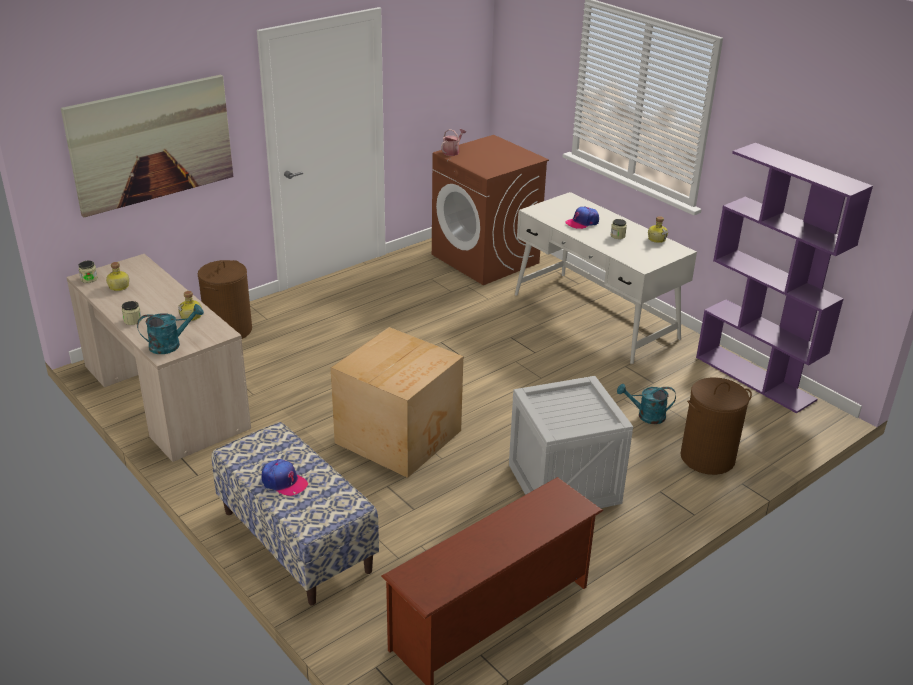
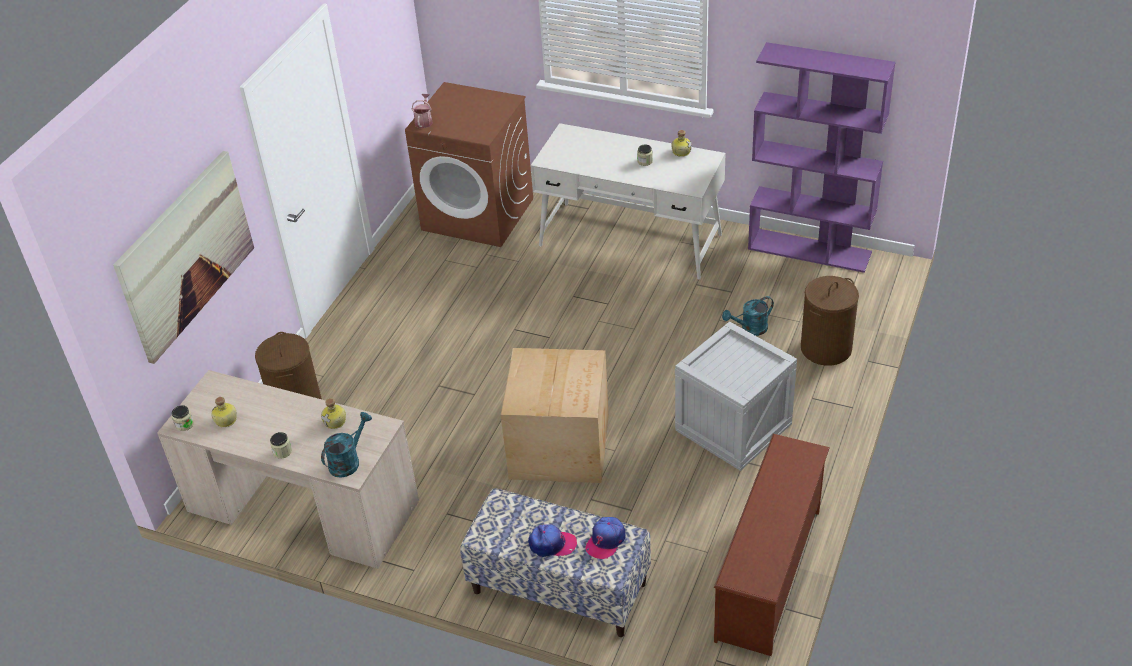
camera: 25 degrees left, 10 degrees up
cap [565,207,599,229] -> cap moved to [585,517,626,559]

